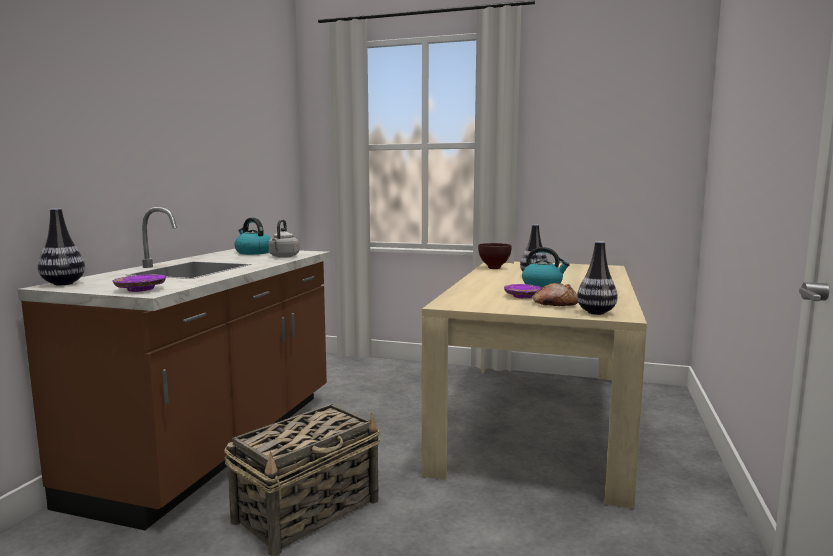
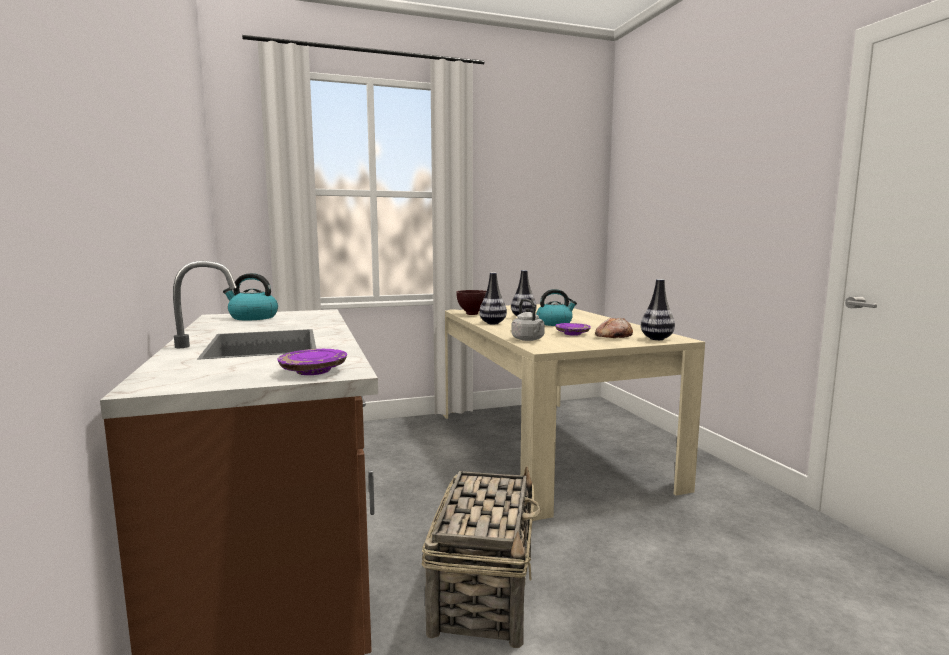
camera: 35 degrees left, 0 degrees up
vase [38,209,85,285] -> vase moved to [479,272,507,324]
grey kettle [268,219,299,258] -> grey kettle moved to [512,299,545,341]

